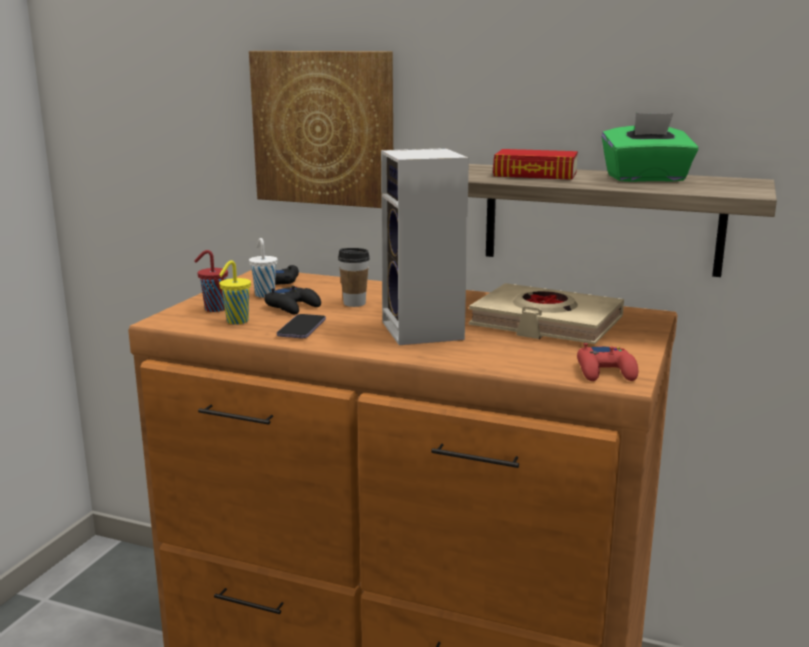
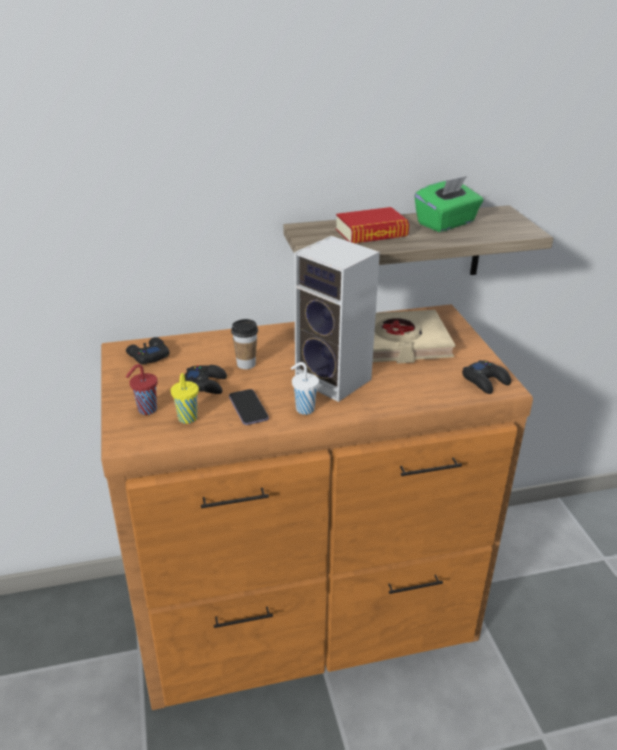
camera: 35 degrees left, 15 degrees up
picture [249,51,393,208] -> none
white cup [249,238,278,298] -> white cup moved to [291,362,319,415]
red game controller [577,343,638,381] -> black game controller [462,360,511,394]

